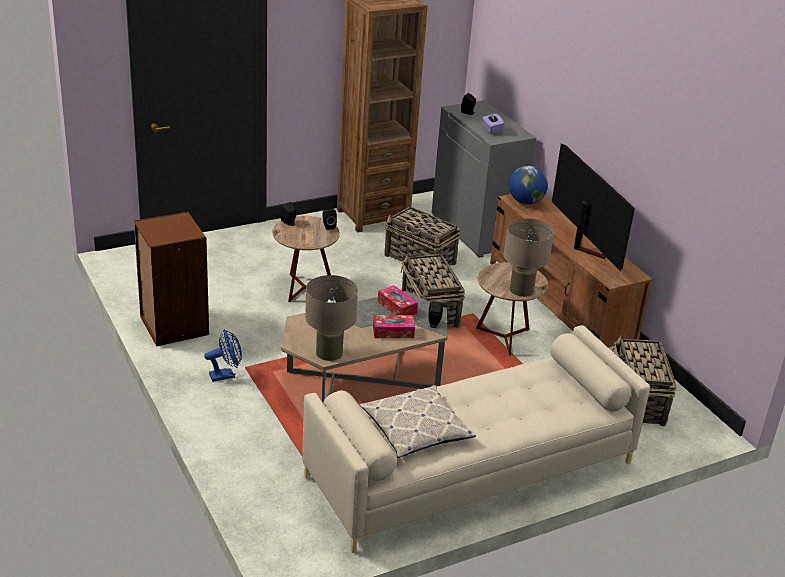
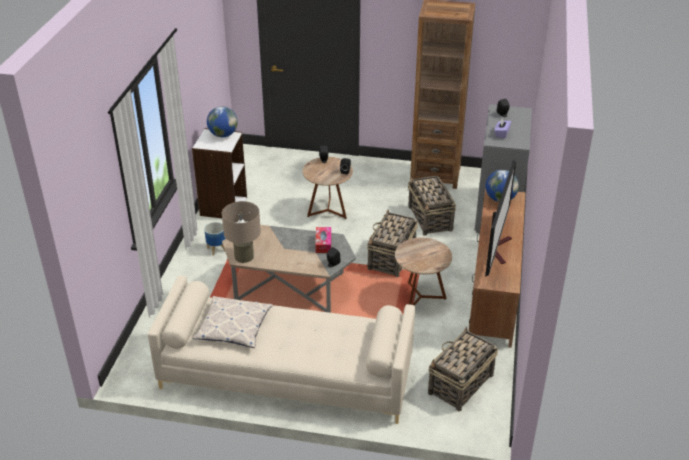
camera: 40 degrees right, 5 degrees up
brown bookcase [134,211,209,346] -> white bookcase [192,128,247,218]
blue fan [204,329,242,382] -> planter [204,222,226,256]
tissue box [373,315,415,338] -> none
beige table lamp [503,218,554,297] -> none
none -> globe [207,106,238,137]

